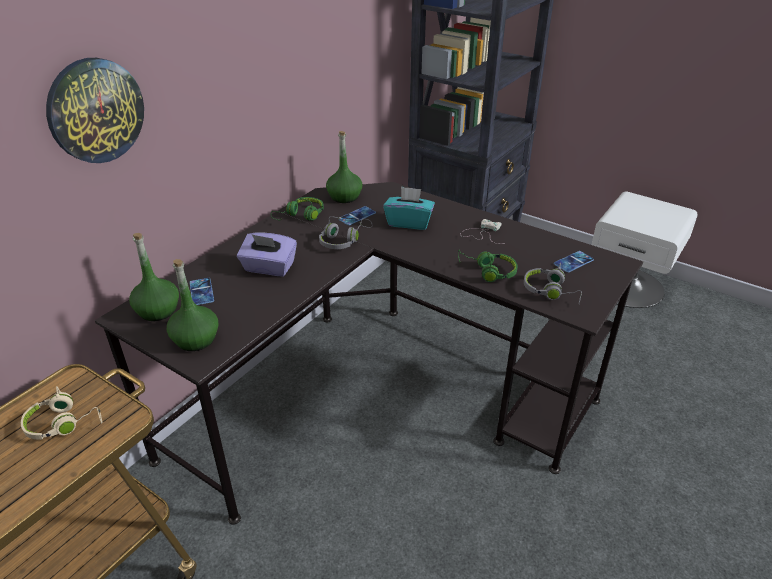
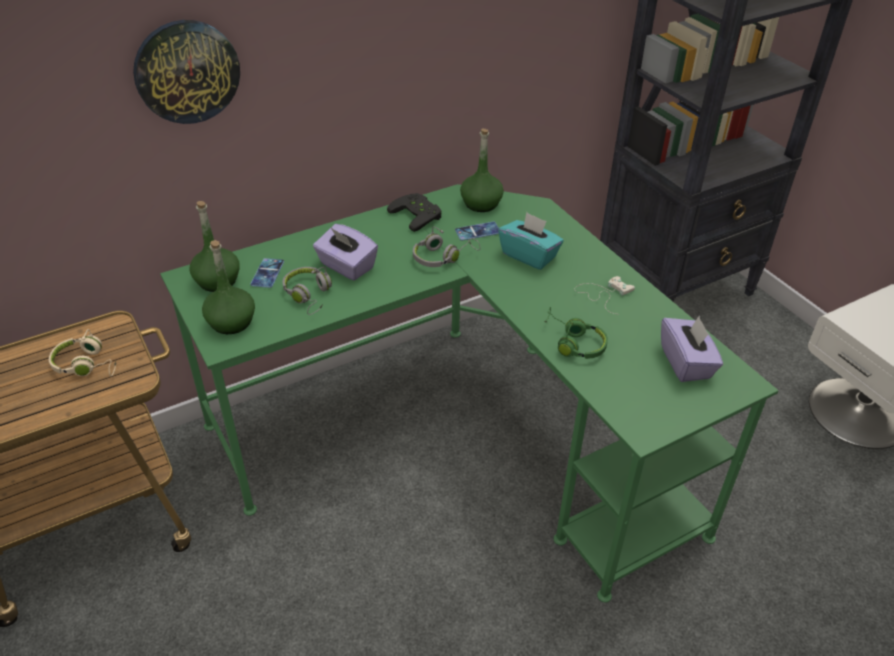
camera: 25 degrees right, 5 degrees up
black desk [95,182,643,525] -> green desk [160,184,779,602]
green headphones [271,197,324,221] -> black game controller [387,193,441,232]
grey headphones [524,262,582,304] -> grey headphones moved to [283,267,332,315]
phone [554,251,594,272] -> purple tissue box [661,316,723,382]

